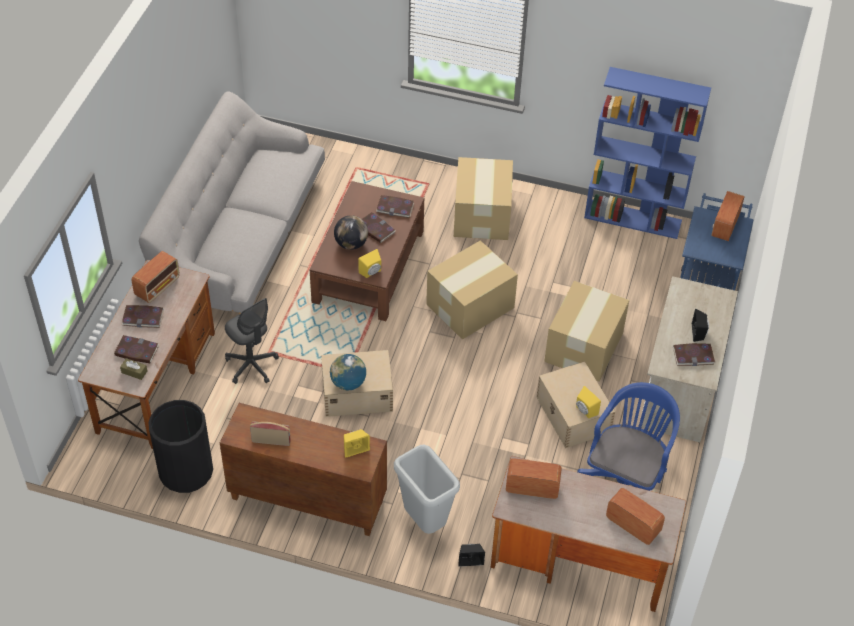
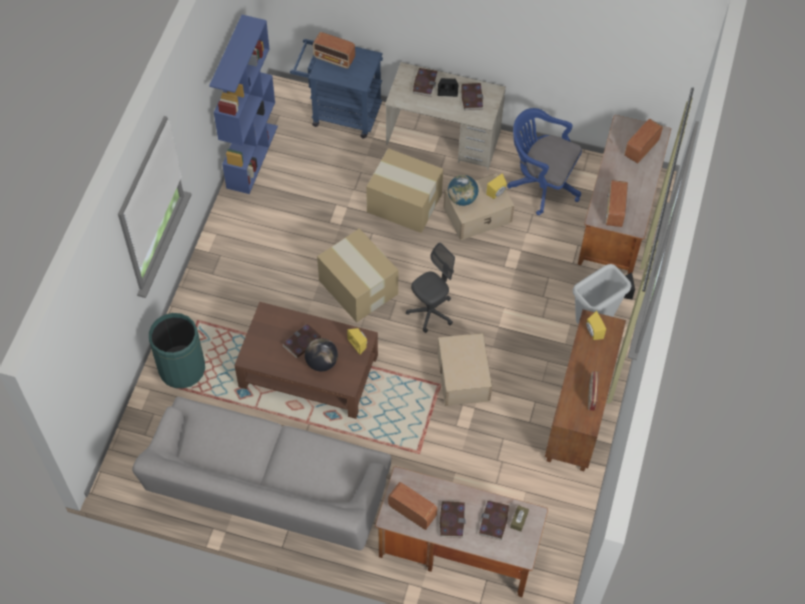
camera: 90 degrees left, 10 degrees up
black trash can [148,400,213,493] -> none
grey office chair [225,298,279,384] -> grey office chair moved to [406,243,455,333]
globe [330,354,366,390] -> globe moved to [448,175,478,206]
book [376,195,414,218] -> book moved to [413,68,438,97]
cardboard box [454,157,513,240] -> none
none -> green trash can [149,313,205,389]

